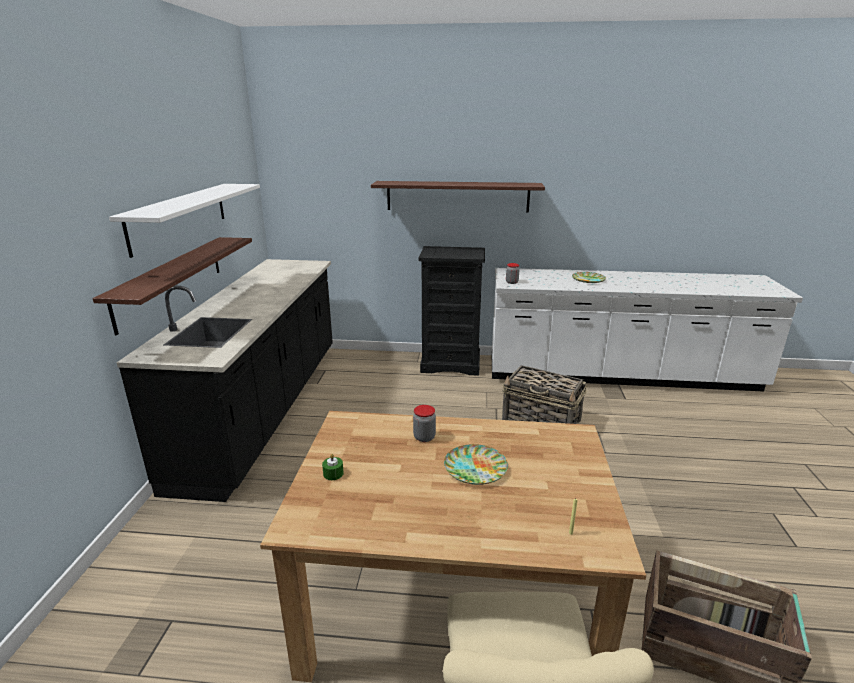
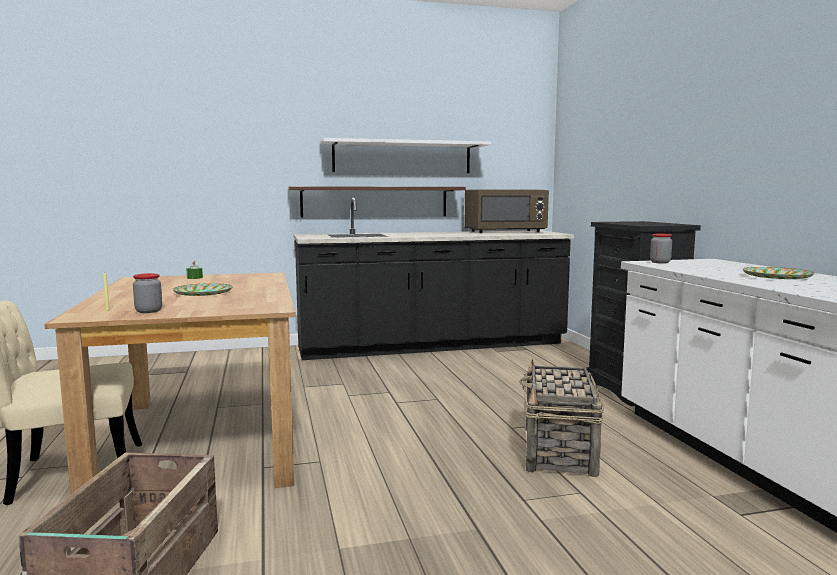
camera: 70 degrees right, 15 degrees down
shelf [371,181,545,213] -> none
jar [413,405,436,442] -> jar moved to [133,273,162,313]
none -> brown microwave [465,189,549,233]

